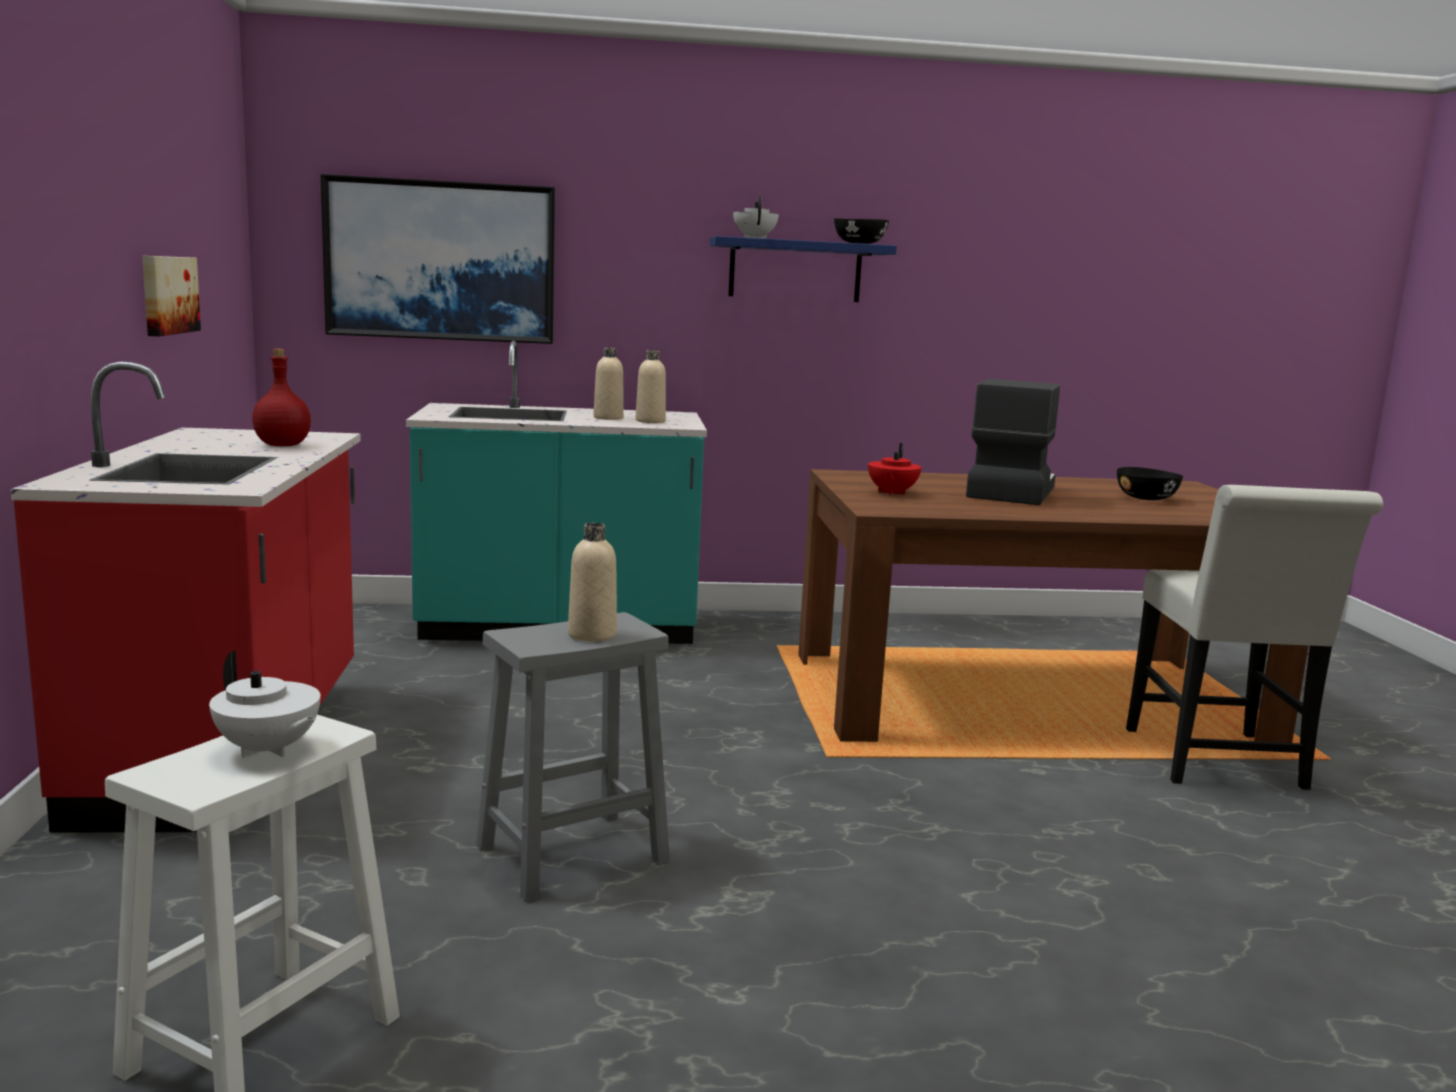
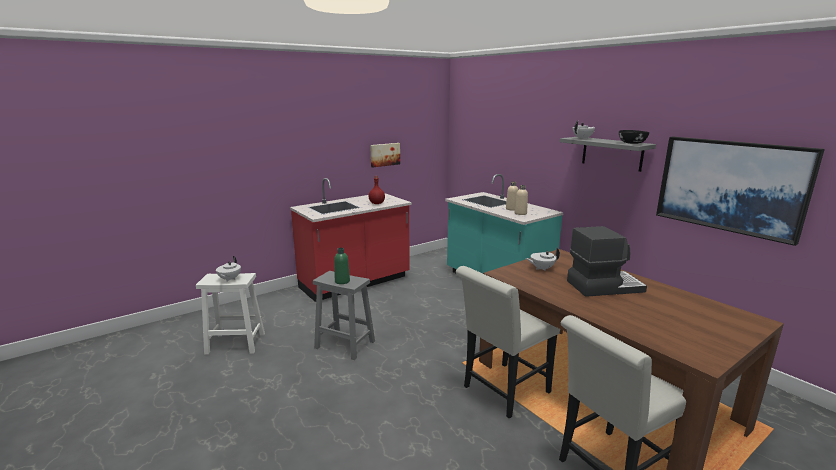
camera: 60 degrees right, 5 degrees up
picture [320,174,555,344] -> picture moved to [656,137,825,246]
beige bottle [568,523,617,642] -> green bottle [334,248,350,284]
blue shelf [710,236,897,302] -> grey shelf [560,137,656,172]
red teapot [868,443,922,495] -> white teapot [526,248,560,271]
black bowl [1117,467,1183,500] -> none
none -> white chair [456,266,560,419]

